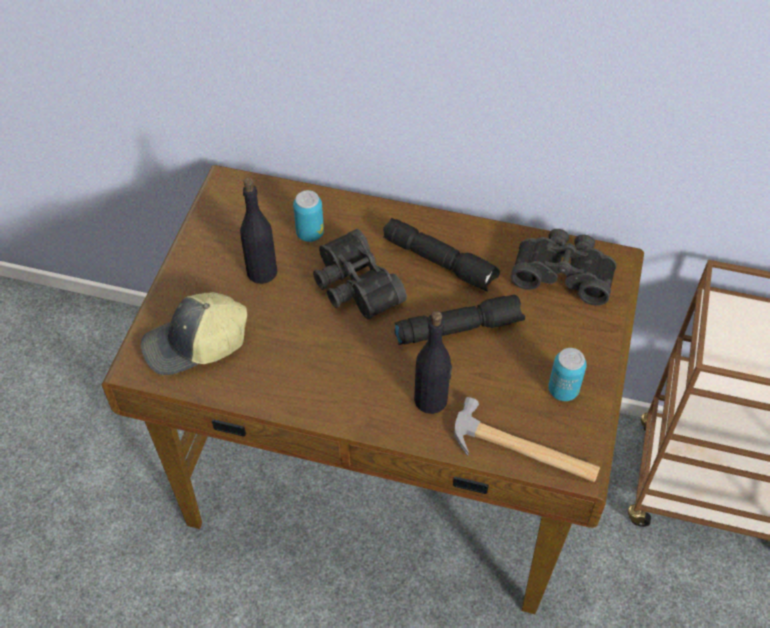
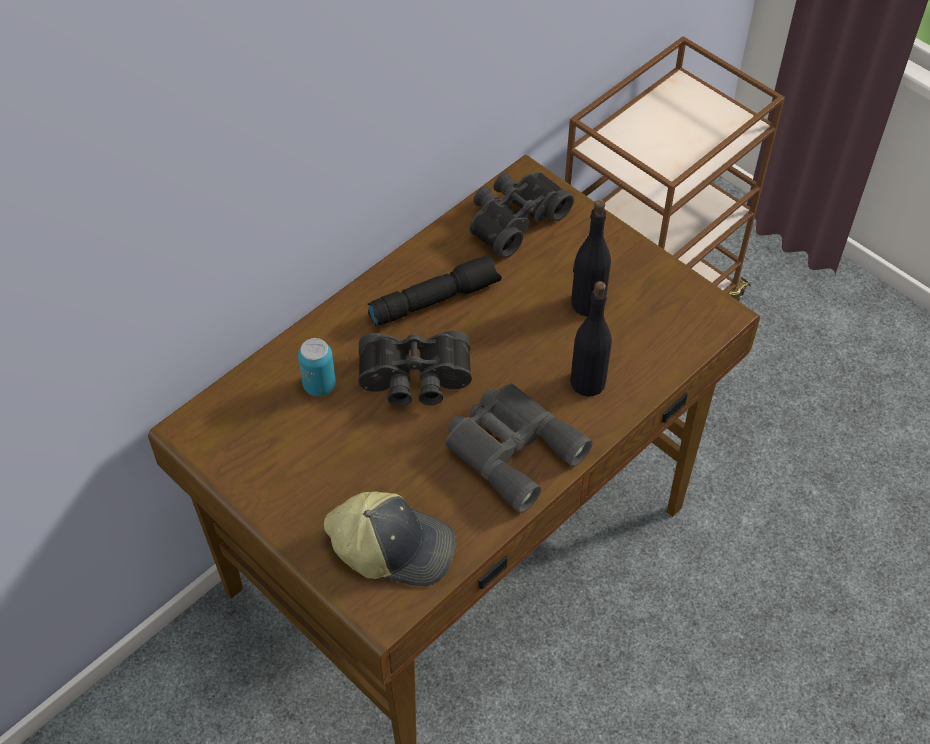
camera: 60 degrees left, 0 degrees up
cap [141,292,247,375] -> cap turned 90 degrees counterclockwise [324,491,456,586]
black bottle [240,177,277,284] -> black bottle moved to [571,200,611,317]
black flashlight [394,295,525,345] -> none
hammer [454,397,600,482] -> none
can [548,348,587,401] -> none
none -> grey binoculars [445,383,593,513]

